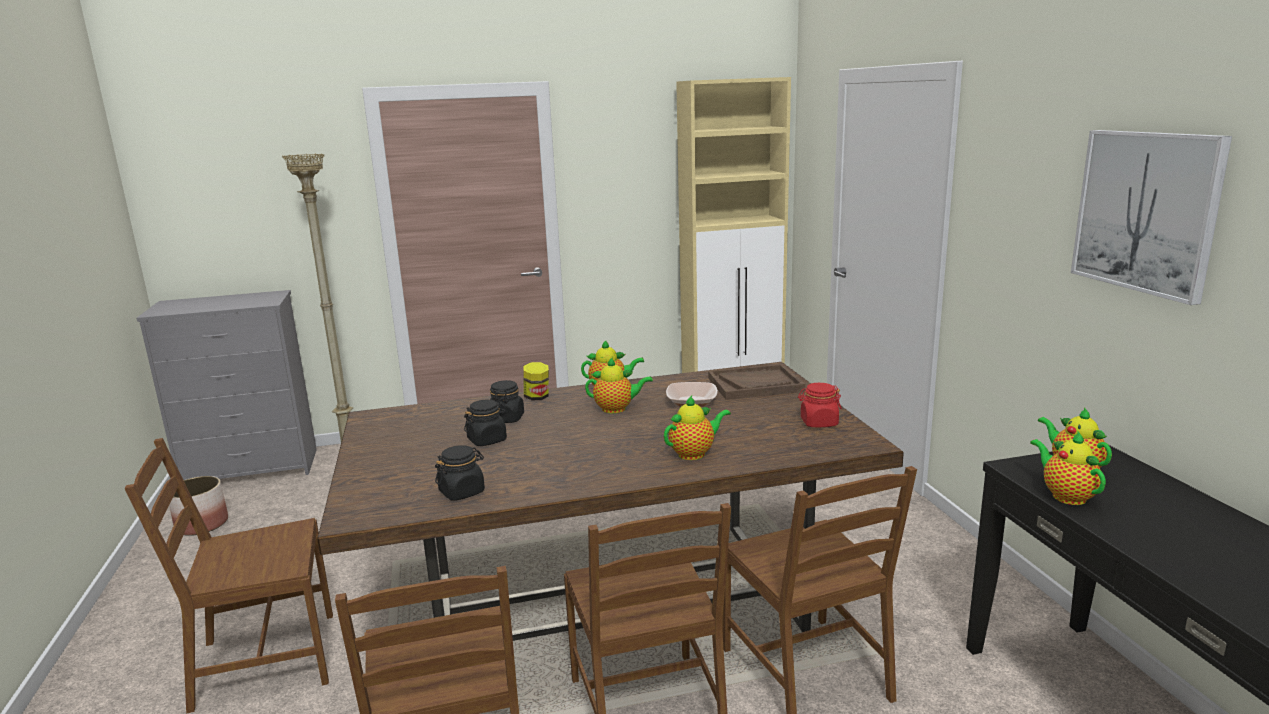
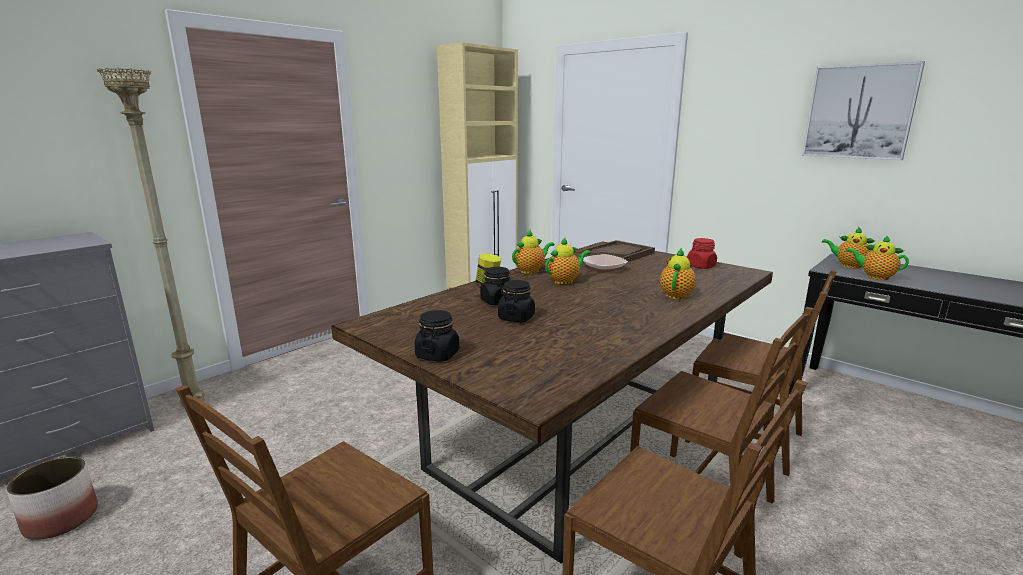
camera: 35 degrees left, 0 degrees up
black jar [435,445,485,501] -> black jar moved to [414,310,459,362]

